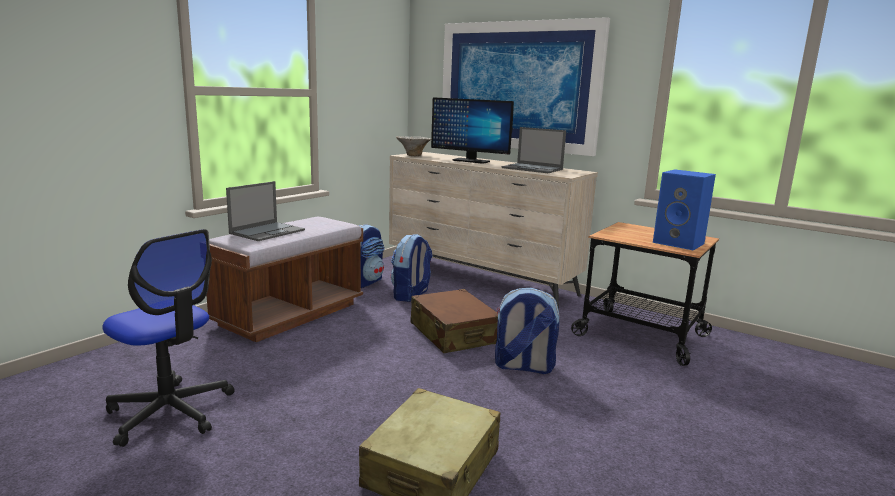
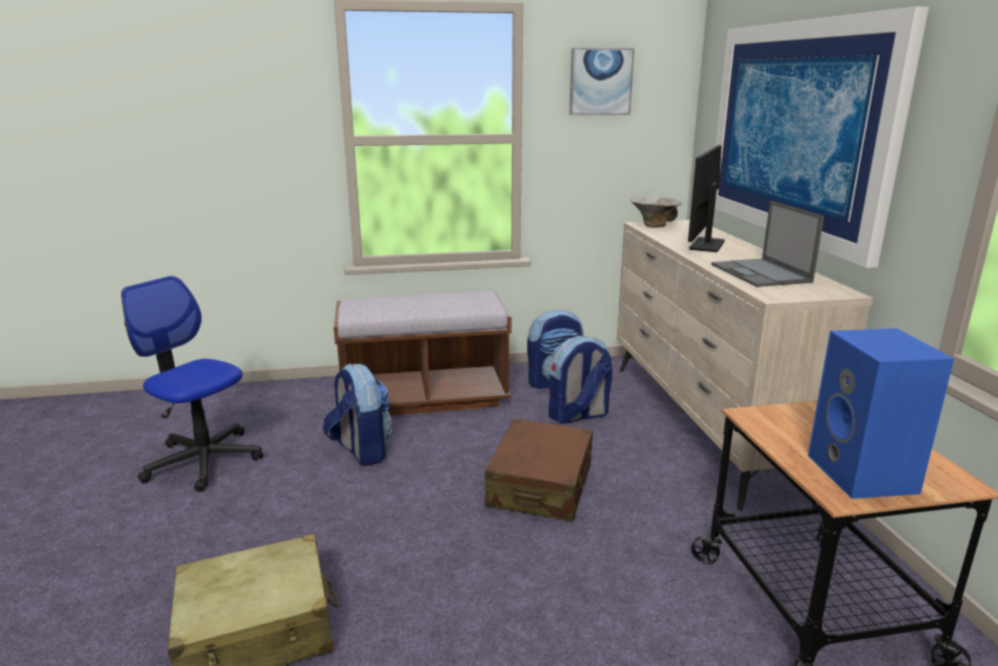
camera: 45 degrees right, 5 degrees up
office chair [102,229,235,447] -> office chair turned 135 degrees clockwise [121,276,263,492]
laptop [226,181,305,241] -> none
monitor [431,97,514,164] -> monitor turned 45 degrees clockwise [688,145,725,252]
backpack [495,288,559,374] -> backpack moved to [323,364,392,466]
none -> picture [569,48,635,116]

